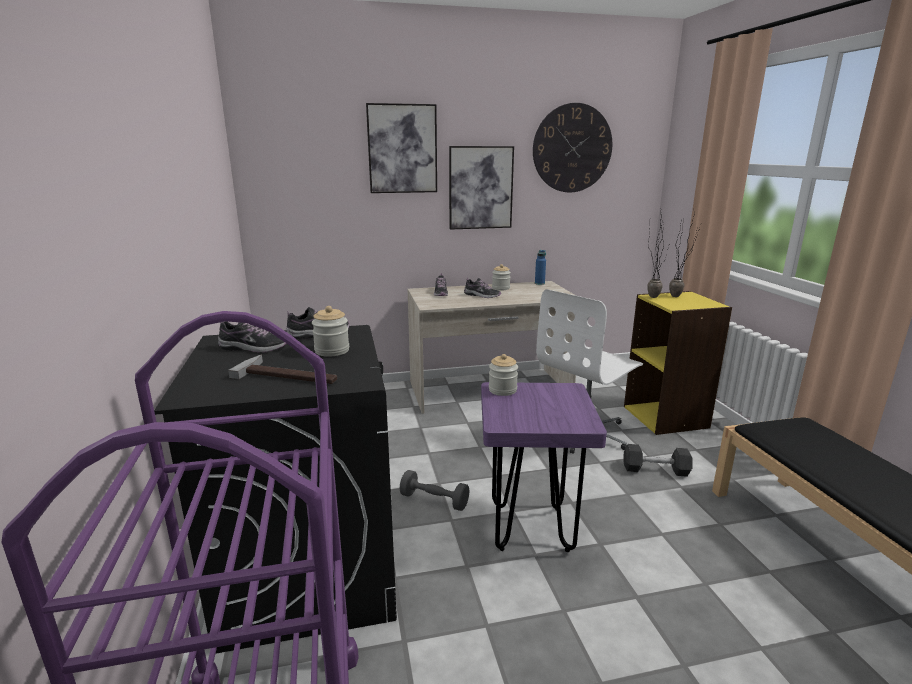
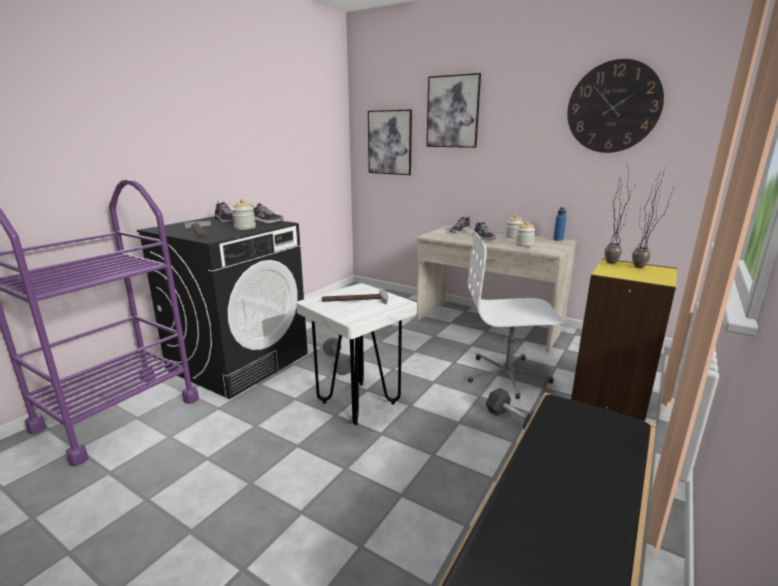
camera: 45 degrees right, 0 degrees up
picture [449,146,514,230] -> picture moved to [368,110,412,175]
purple stool [481,382,607,552] -> white stool [296,283,417,425]
jar [489,354,518,396] -> jar moved to [516,221,535,247]
none -> hammer [322,290,388,305]

